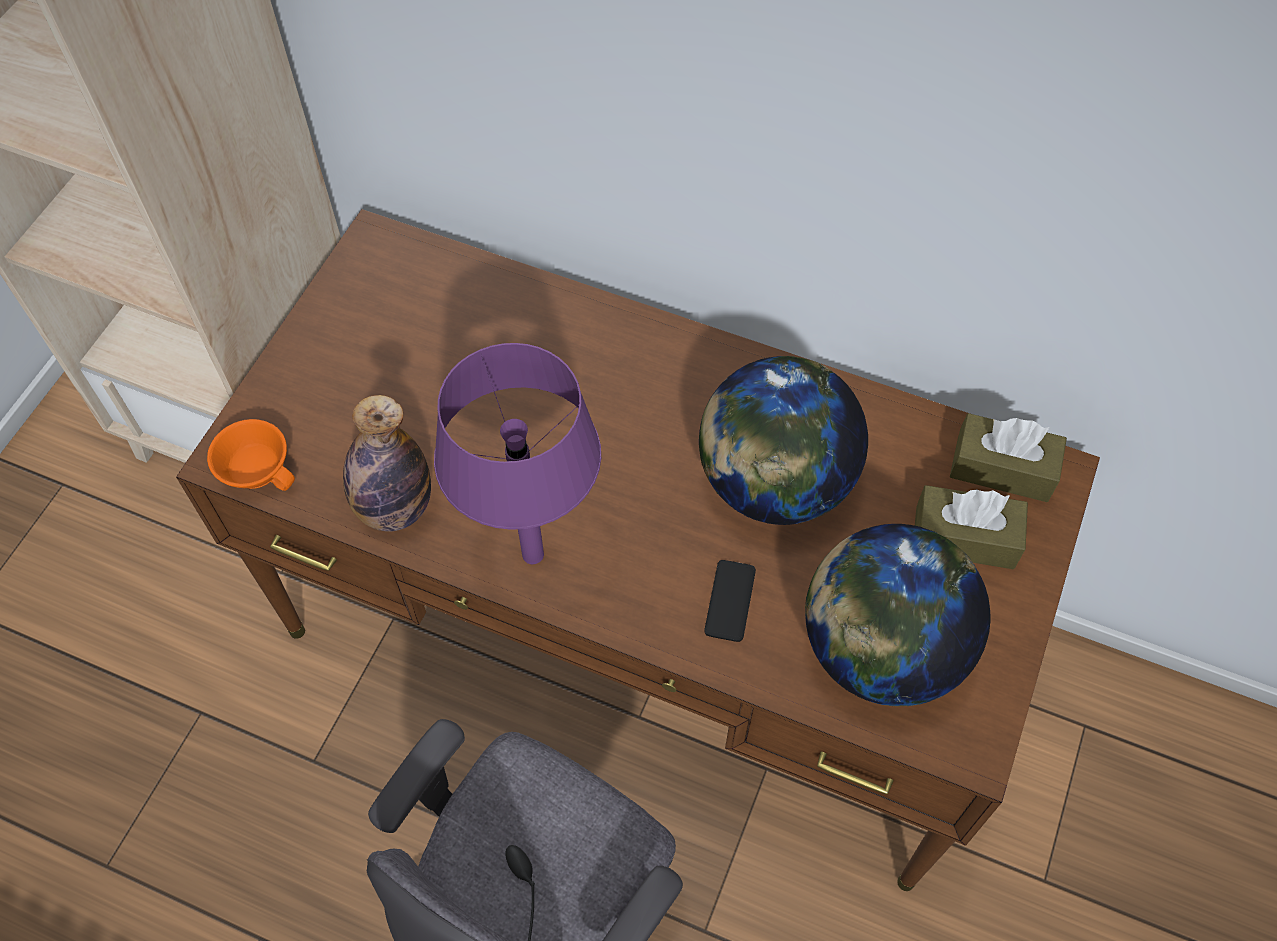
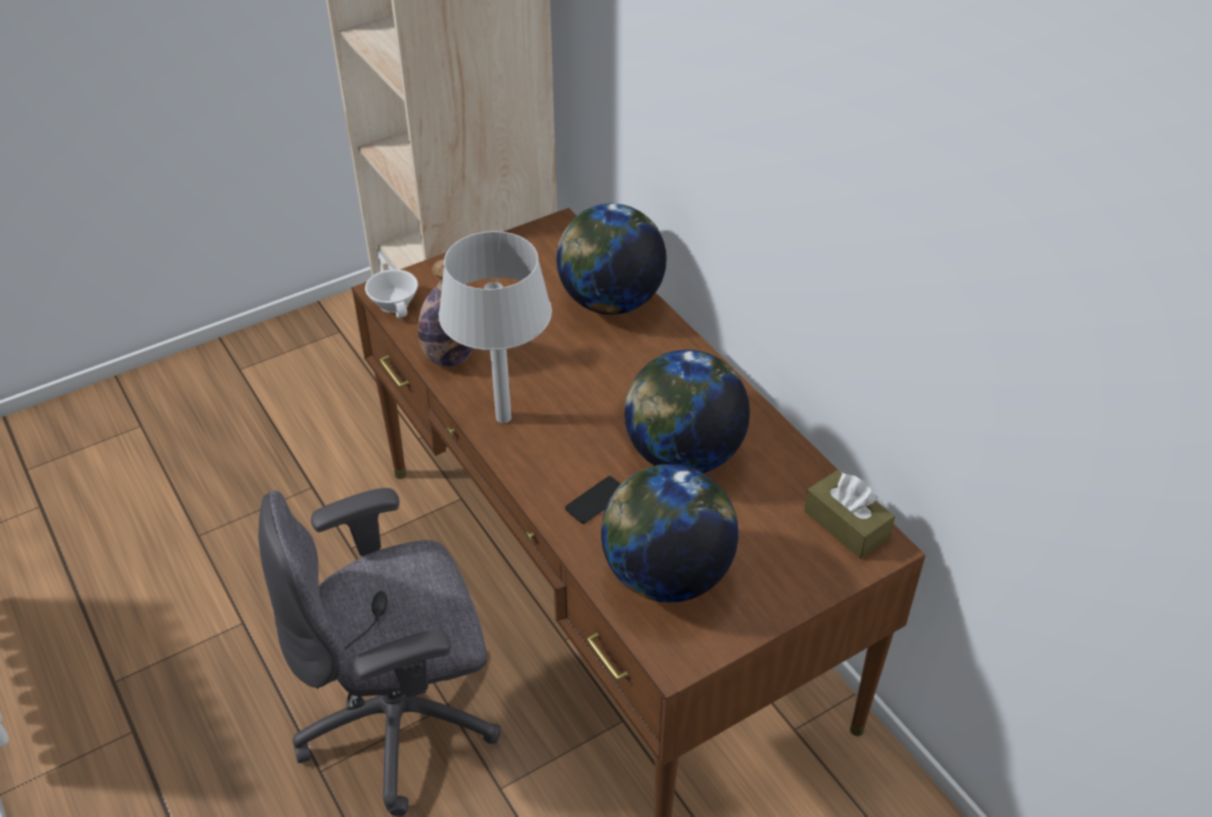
camera: 35 degrees right, 15 degrees down
orange cup [207,419,295,491] -> white cup [365,269,418,318]
purple table lamp [434,343,601,564] -> grey table lamp [439,231,552,423]
brown tissue box [915,485,1028,569] -> none
none -> globe [556,203,667,315]

